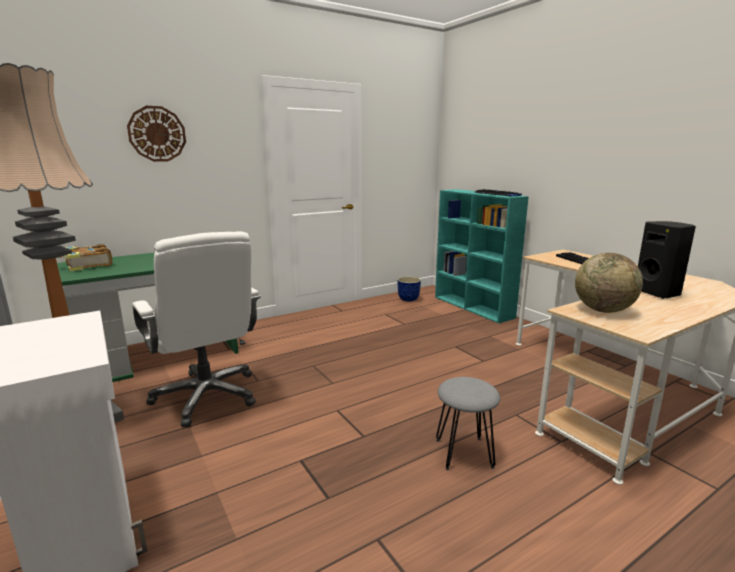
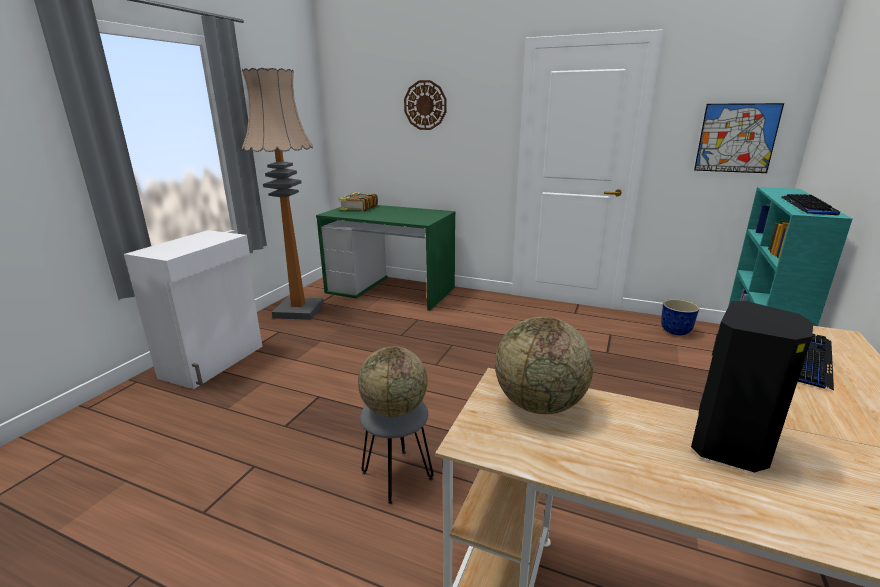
camera: 55 degrees right, 5 degrees up
white office chair [132,232,261,427] -> none
none -> globe [358,346,428,417]
none -> picture [694,103,784,173]

